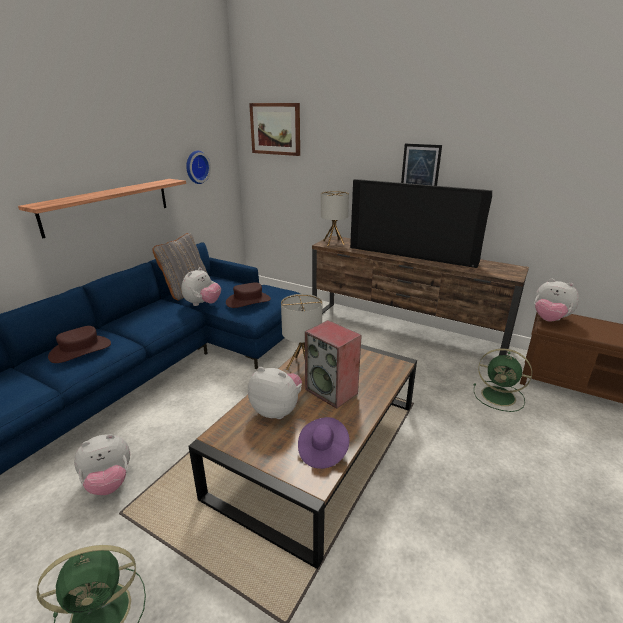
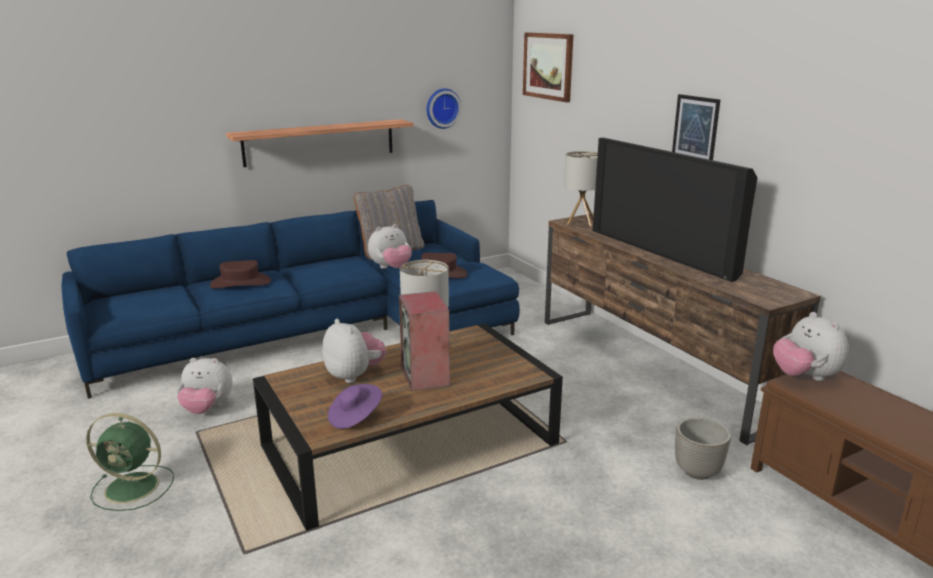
camera: 30 degrees right, 5 degrees down
green fan [474,348,532,412] -> planter [675,418,731,480]

